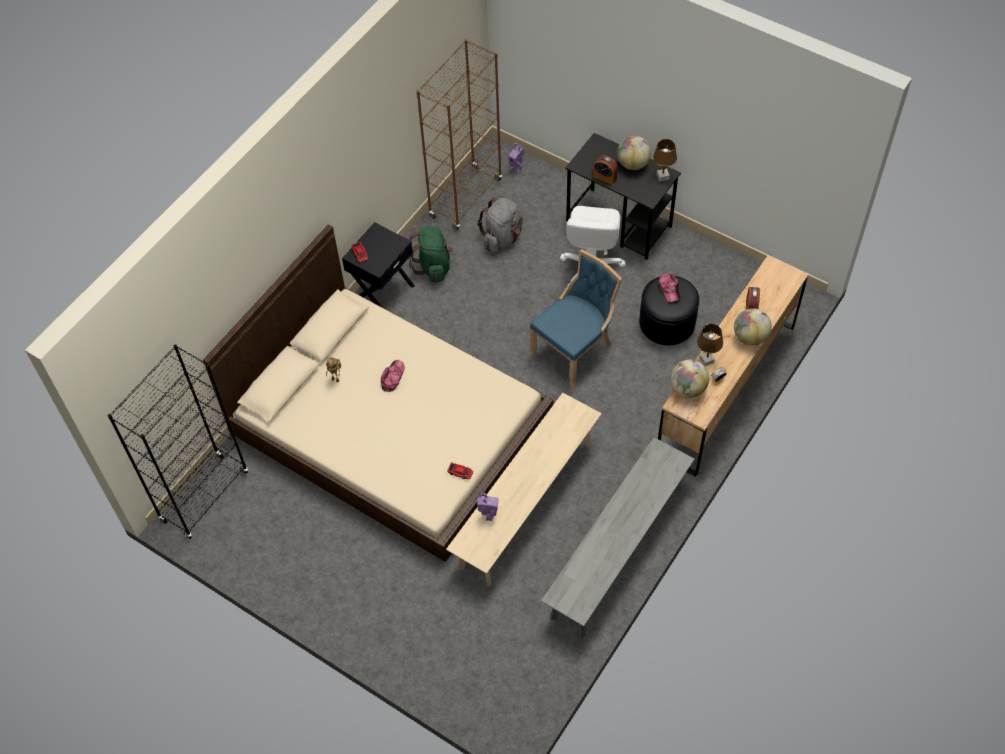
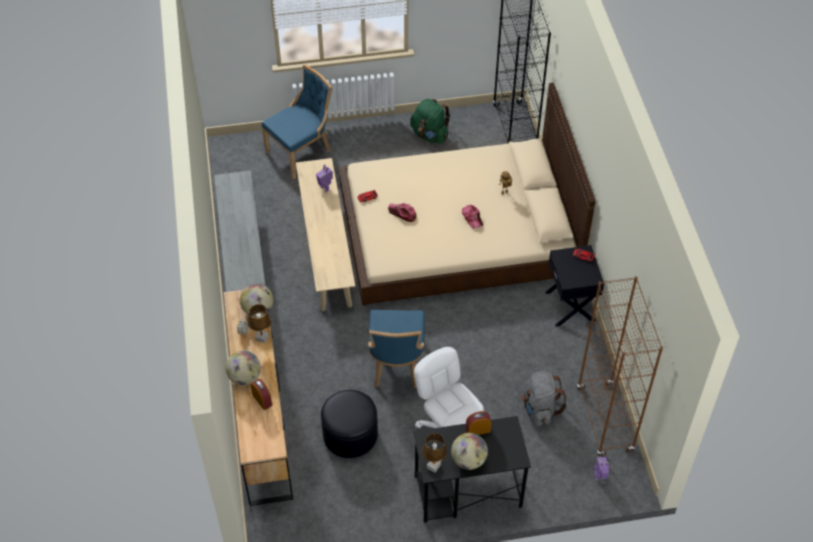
camera: 135 degrees right, 5 degrees down
green backpack [409,226,454,282] -> green backpack moved to [410,99,450,144]
cap [659,274,681,302] -> cap moved to [388,203,416,222]
none -> blue chair [262,65,332,179]

